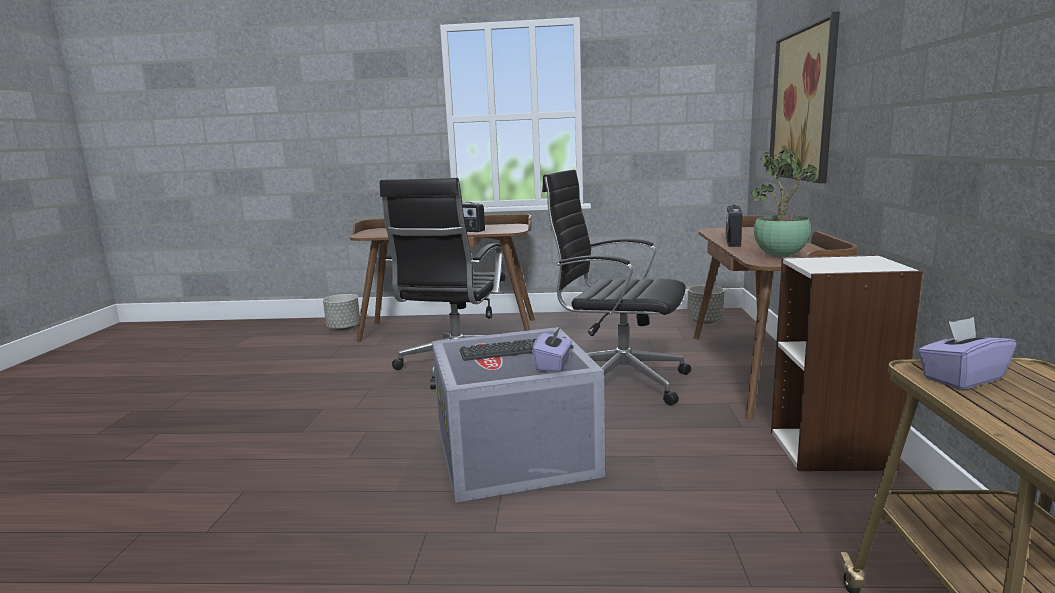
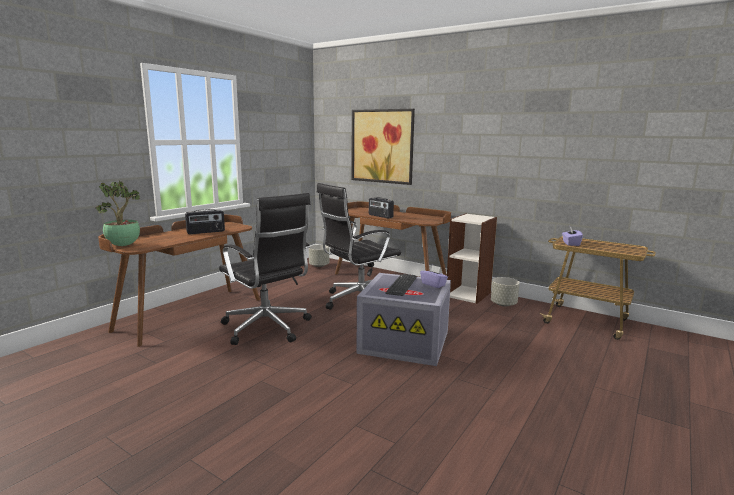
camera: 60 degrees left, 0 degrees up
grey planter [323,294,360,331] -> grey planter moved to [491,277,520,306]
potted plant [751,149,819,257] -> potted plant moved to [95,181,140,246]

